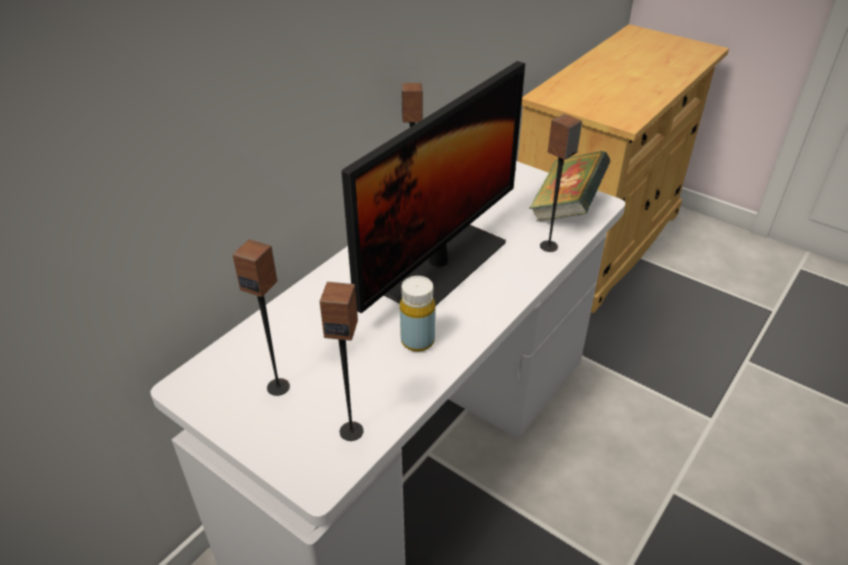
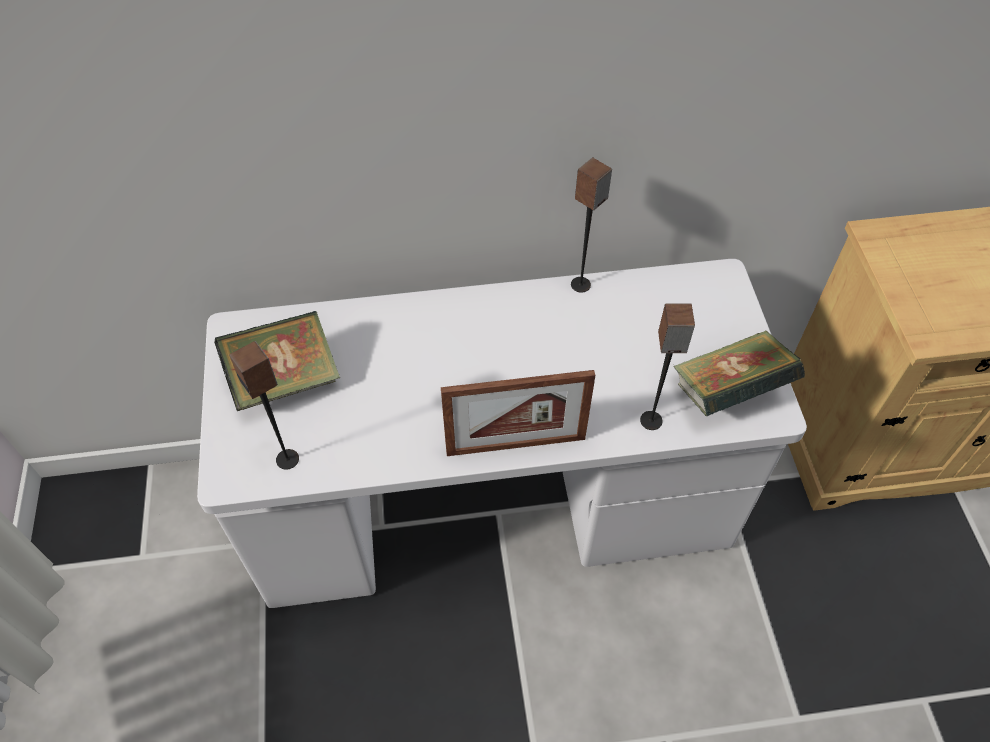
camera: 45 degrees right, 15 degrees up
speaker [233,239,290,396] -> book [214,311,340,411]
monitor [342,61,525,313] -> none
yellow bottle [400,276,435,352] -> none
none -> picture frame [441,370,595,456]

